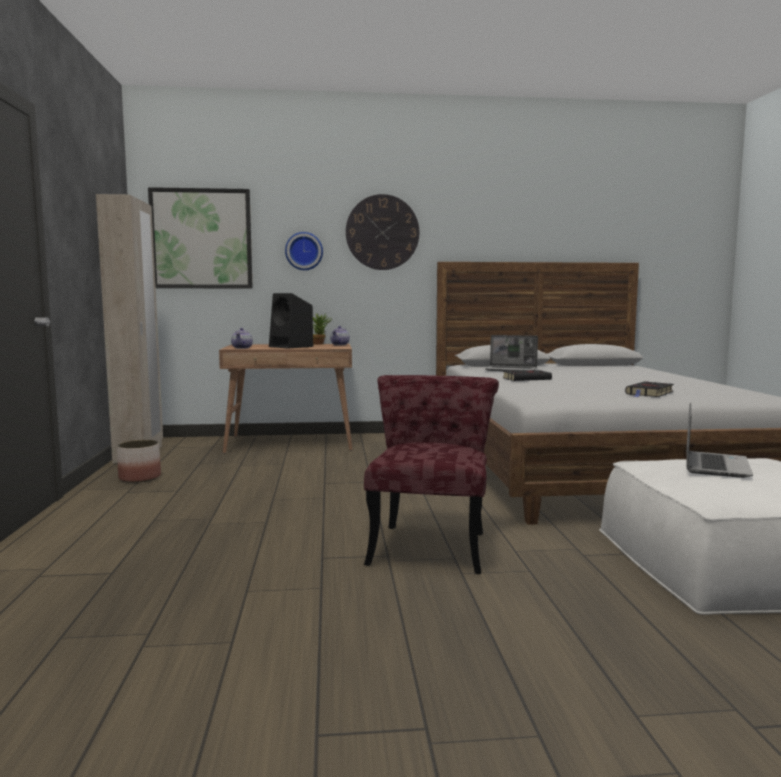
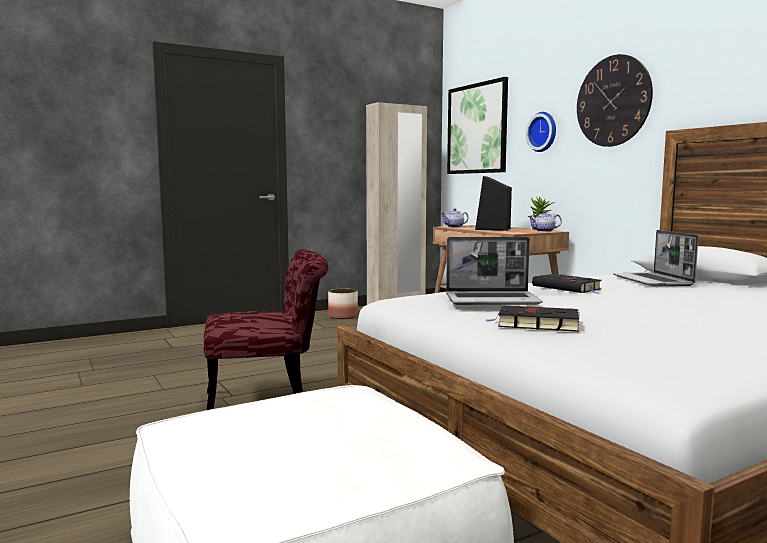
camera: 65 degrees right, 0 degrees up
laptop [686,402,753,478] -> laptop moved to [446,237,542,305]

